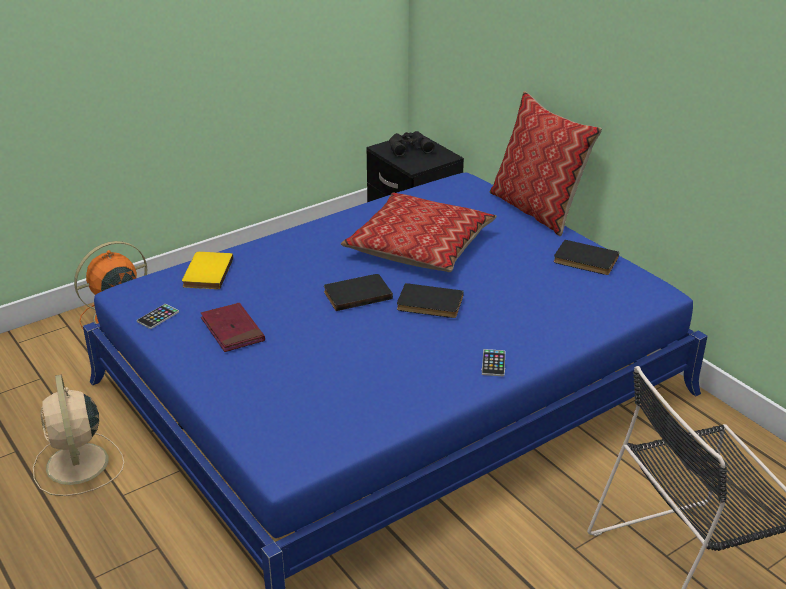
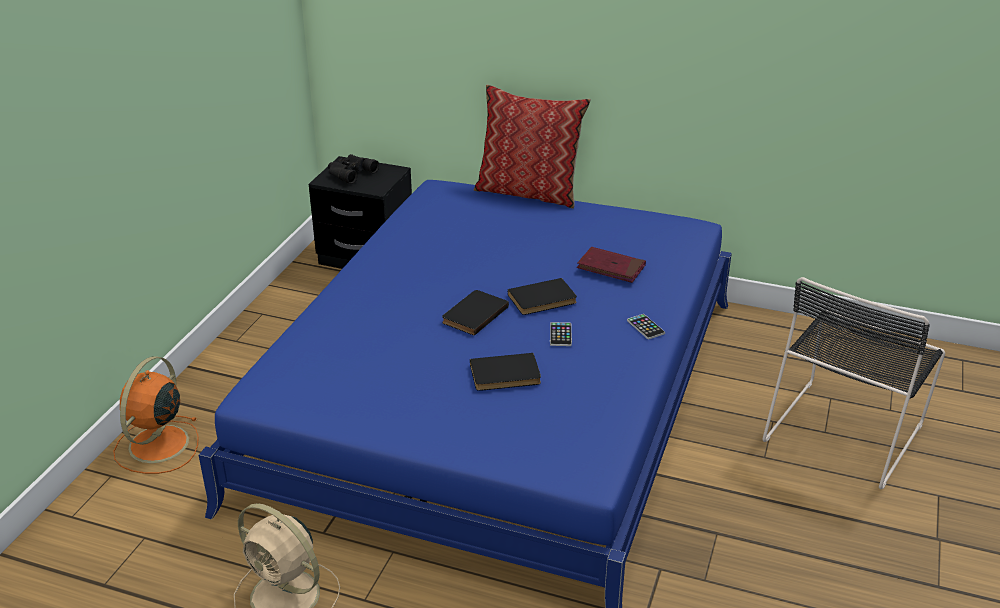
camera: 35 degrees left, 0 degrees up
phone [137,304,179,329] -> phone moved to [550,322,572,346]
yellow book [182,252,233,289] -> none
red book [201,303,265,352] -> red book moved to [577,247,646,283]
pillow [341,193,497,272] -> none
black book [554,240,619,275] -> black book moved to [470,353,541,391]

